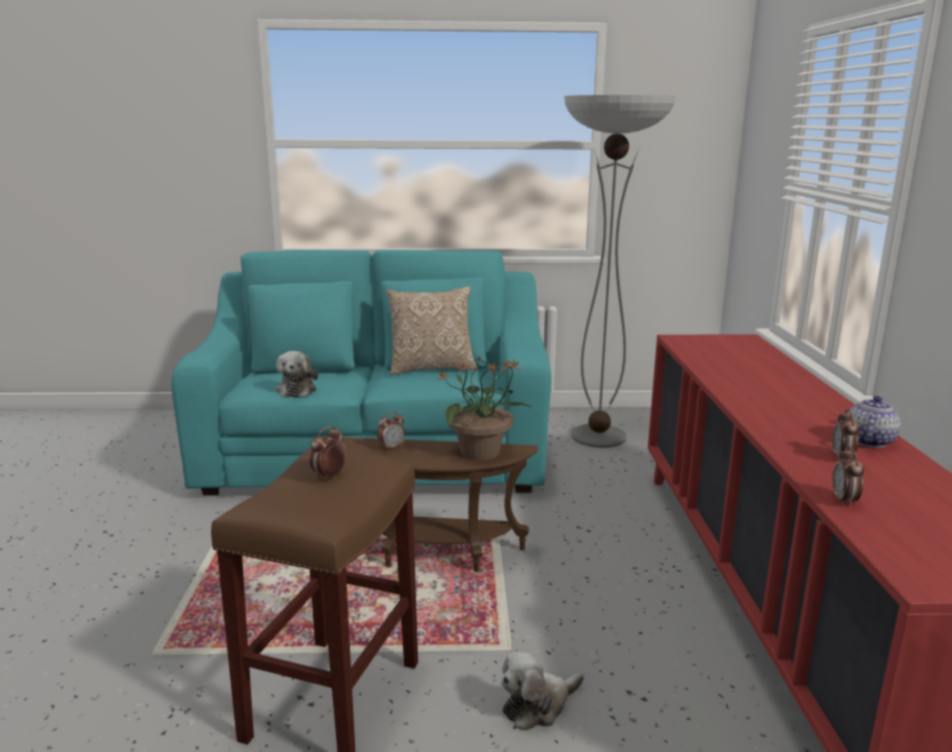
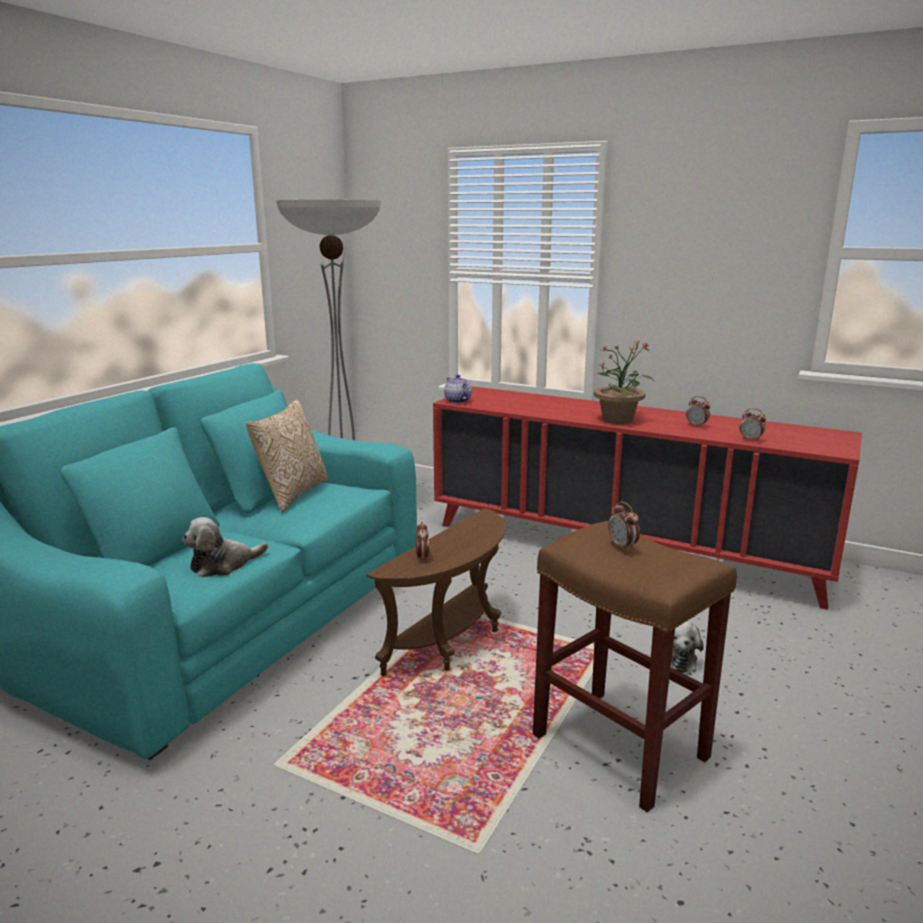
camera: 60 degrees left, 0 degrees up
plush toy [275,351,318,398] -> plush toy turned 120 degrees clockwise [182,517,268,577]
potted plant [436,356,532,460] -> potted plant moved to [594,341,654,424]
teapot [847,396,900,448] -> teapot moved to [444,375,472,403]

